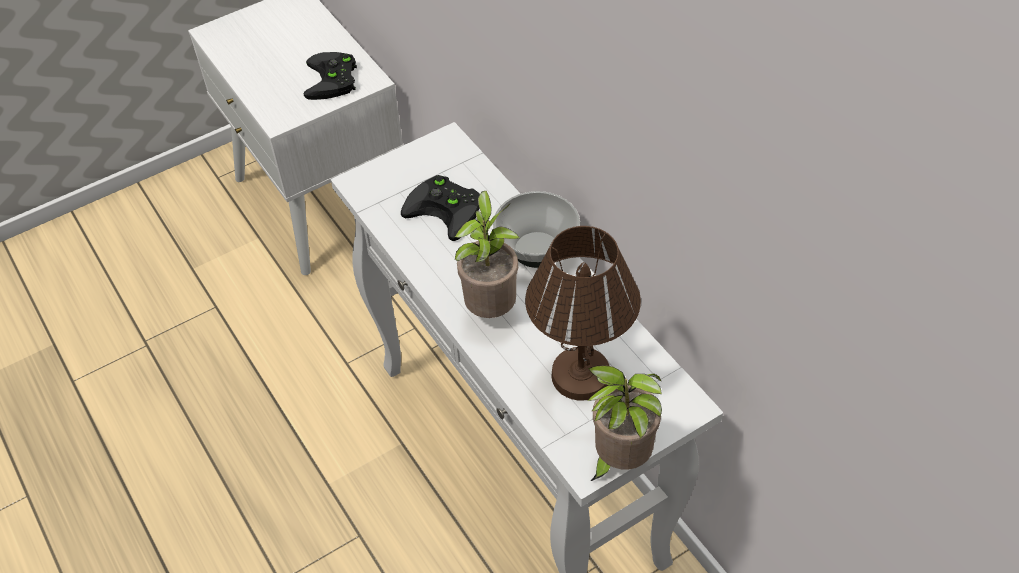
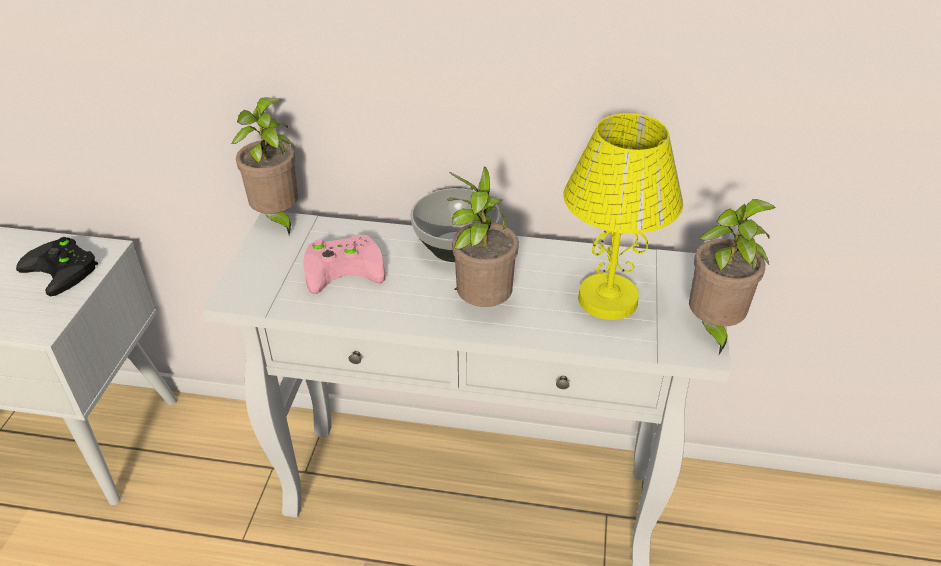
camera: 50 degrees left, 10 degrees down
black game controller [401,175,480,241] -> pink game controller [303,235,385,294]
brown table lamp [525,226,641,401] -> yellow table lamp [563,113,683,320]
none -> potted plant [231,98,298,235]

